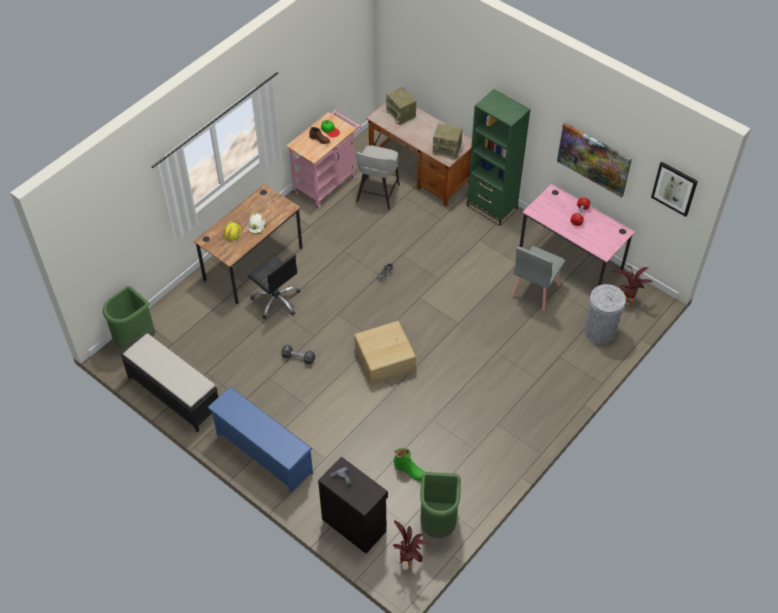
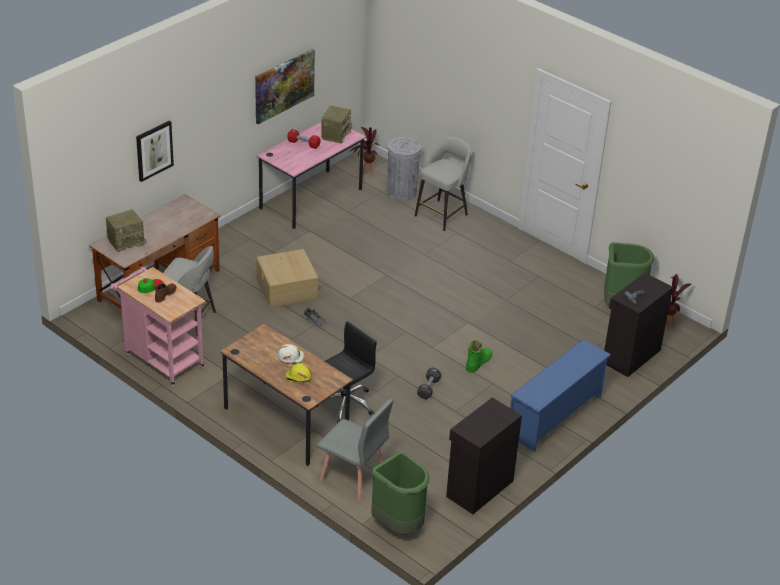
camera: 90 degrees left, 15 degrees down
black bench [120,334,218,432] -> black cabinet [446,397,522,514]
beige storage box [354,321,416,385] -> beige storage box moved to [256,249,319,307]
green boot [394,448,425,481] -> green boot moved to [466,340,492,373]
radio [433,123,462,159] -> radio moved to [321,106,352,144]
green bookcase [467,89,531,226] -> none
grey chair [511,246,566,311] -> grey chair moved to [317,399,393,500]
picture [651,162,698,217] -> picture moved to [136,121,174,182]
none -> grey stool [415,137,471,231]

